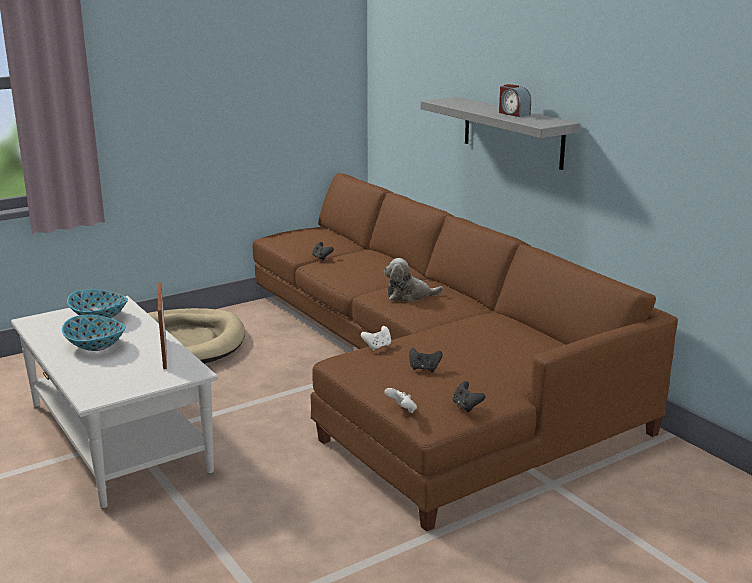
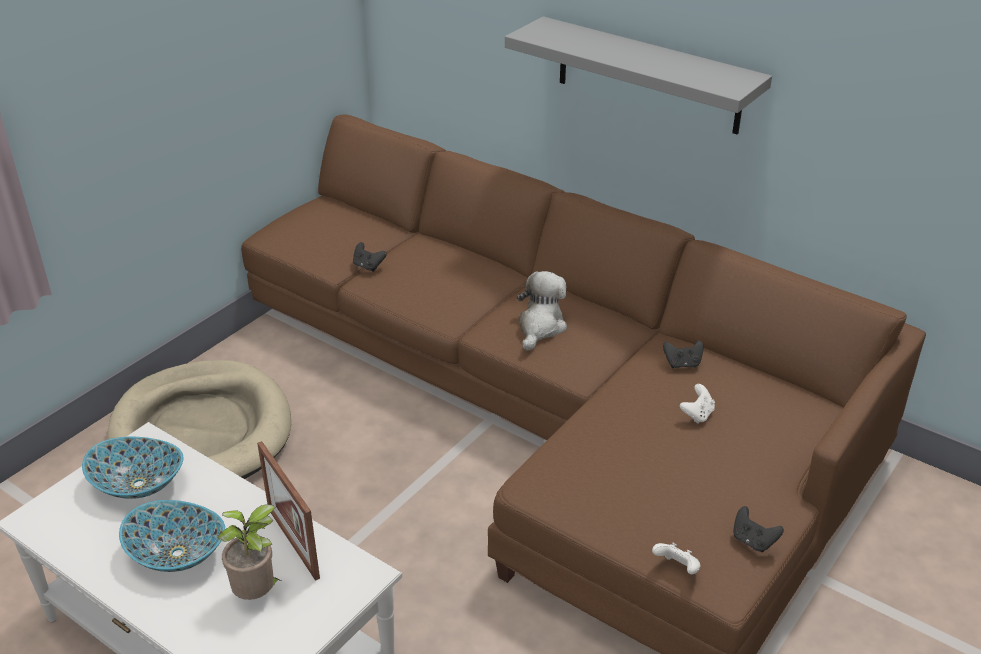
camera: 20 degrees left, 15 degrees up
white game controller [361,326,391,351] -> white game controller moved to [680,384,715,424]
plush toy [384,258,444,302] -> plush toy turned 135 degrees clockwise [517,271,567,351]
black game controller [409,348,443,372] -> black game controller moved to [663,340,704,368]
alarm clock [499,84,531,117] -> none
none -> potted plant [218,504,283,600]

